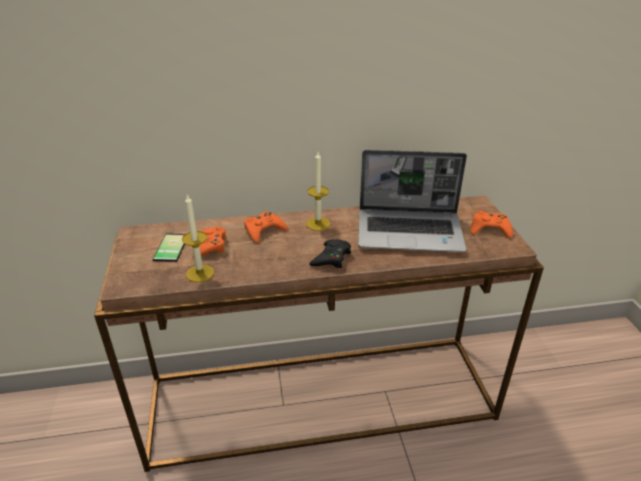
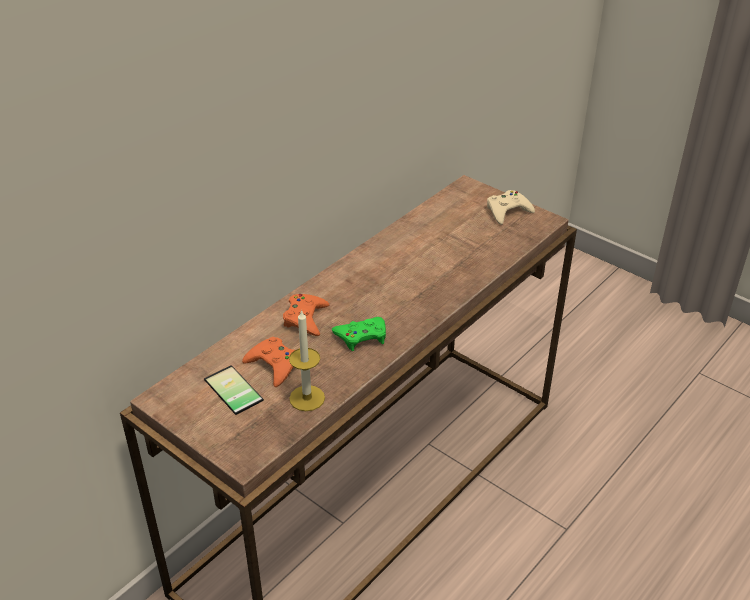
camera: 40 degrees left, 5 degrees up
candle [306,152,330,231] -> none
black game controller [309,239,351,268] -> none
laptop [358,150,467,252] -> none
orange game controller [471,211,513,238] -> beige game controller [487,190,535,225]
none -> green game controller [332,317,386,351]

